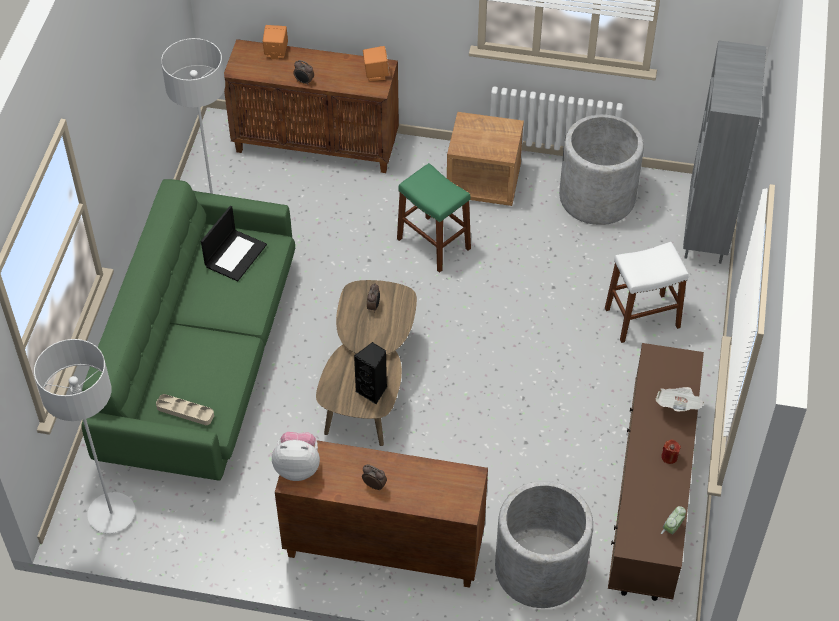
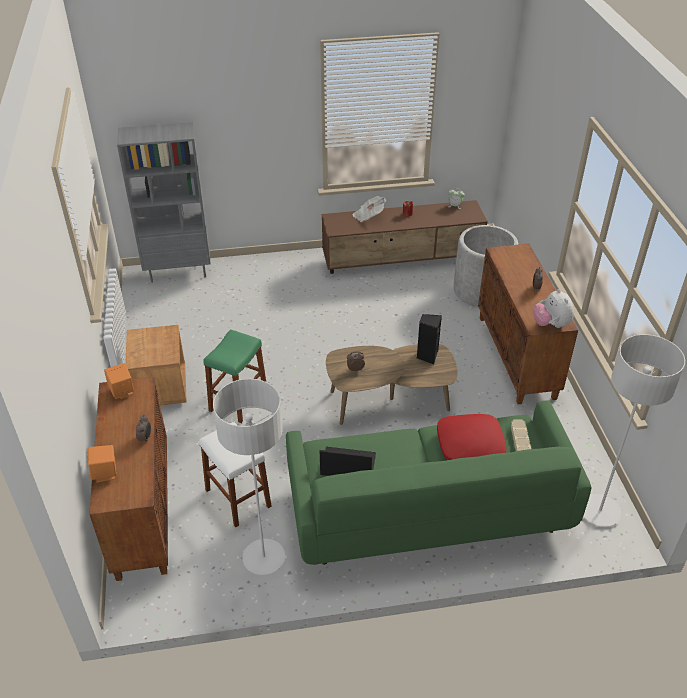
camera: 110 degrees left, 10 degrees down
grey planter [559,114,644,225] -> none
white stool [605,242,689,343] -> white stool moved to [199,422,272,527]
none -> red pillow [437,414,506,460]

